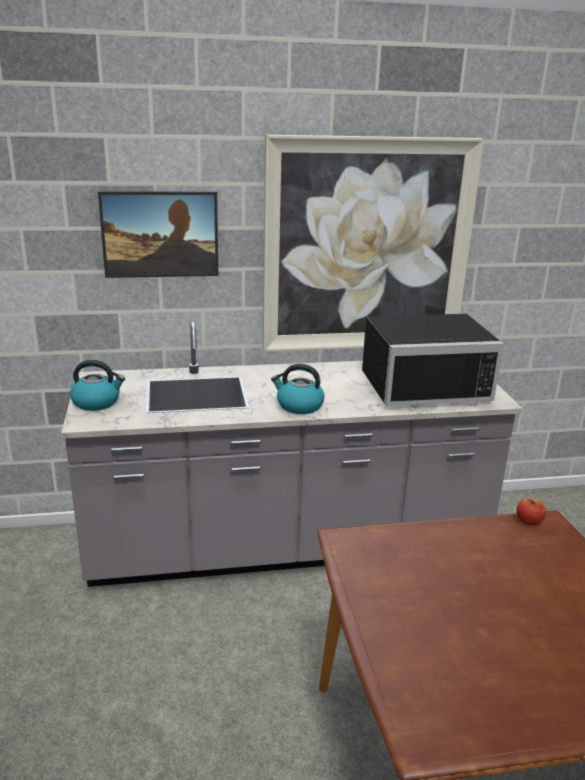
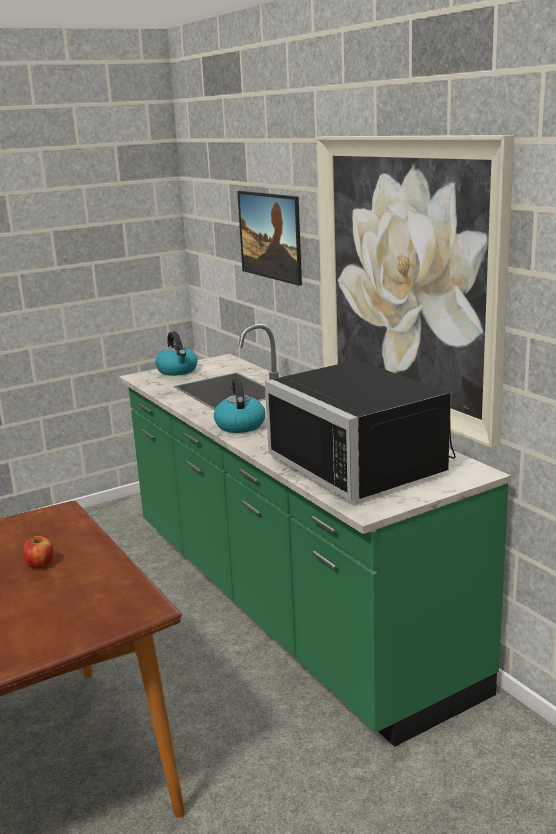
camera: 70 degrees right, 5 degrees down
grey counter [61,321,523,587] -> green counter [119,324,511,747]
apple [516,498,546,525] -> apple moved to [23,536,54,568]

